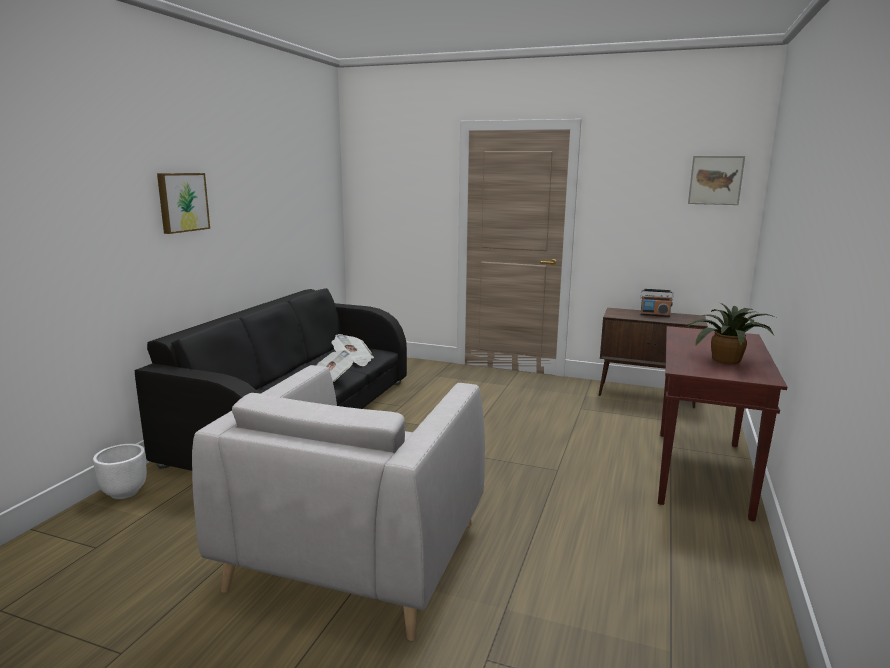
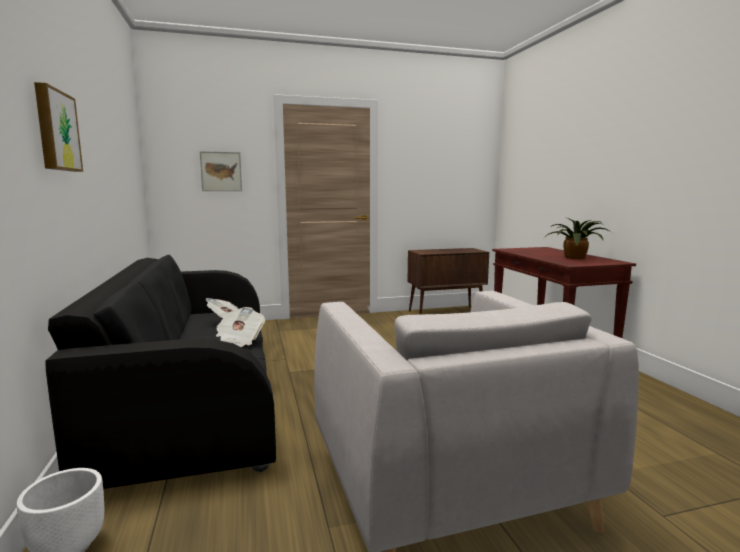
camera: 35 degrees left, 5 degrees down
radio [640,289,673,317] -> none
picture [688,156,745,205] -> picture moved to [200,151,242,191]

